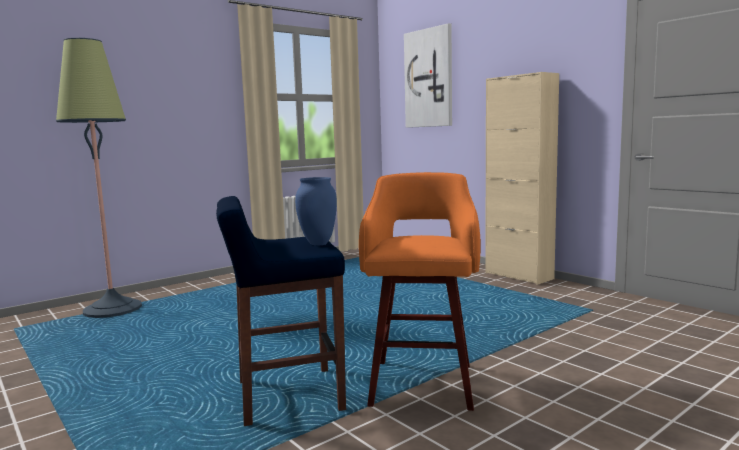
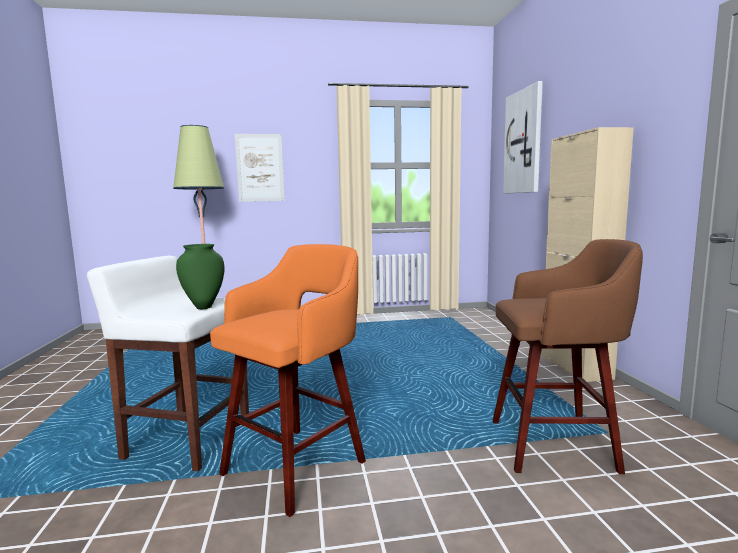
camera: 30 degrees right, 0 degrees up
blue stool [216,196,346,426] -> white stool [87,256,249,472]
blue vase [295,177,337,245] -> green vase [176,244,225,309]
none -> picture [235,134,285,202]
none -> brown stool [492,239,643,474]

